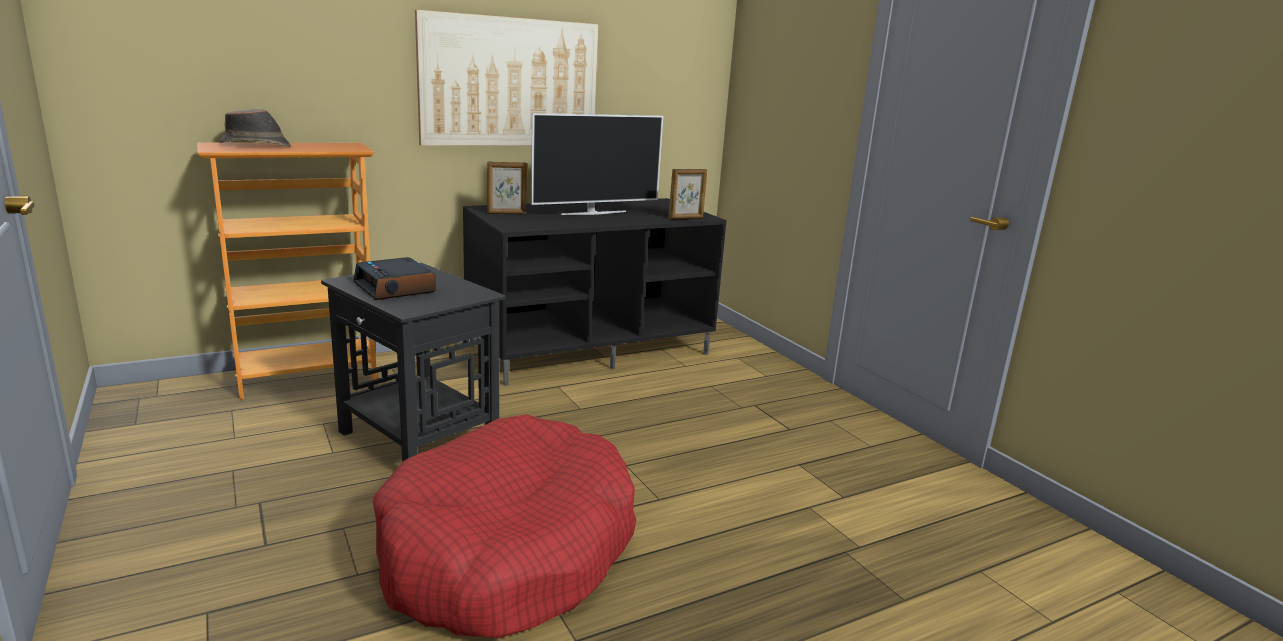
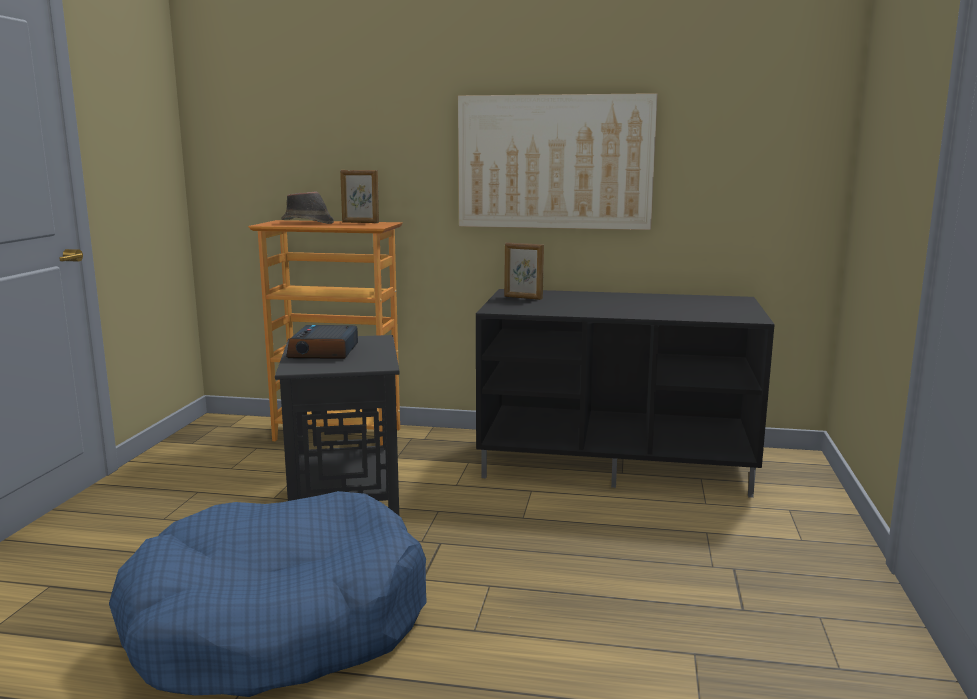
camera: 40 degrees right, 5 degrees down
red dog bed [373,414,636,638] -> blue dog bed [109,491,427,697]
television [531,113,663,215] -> none
picture frame [668,169,707,219] -> picture frame moved to [340,170,379,223]

